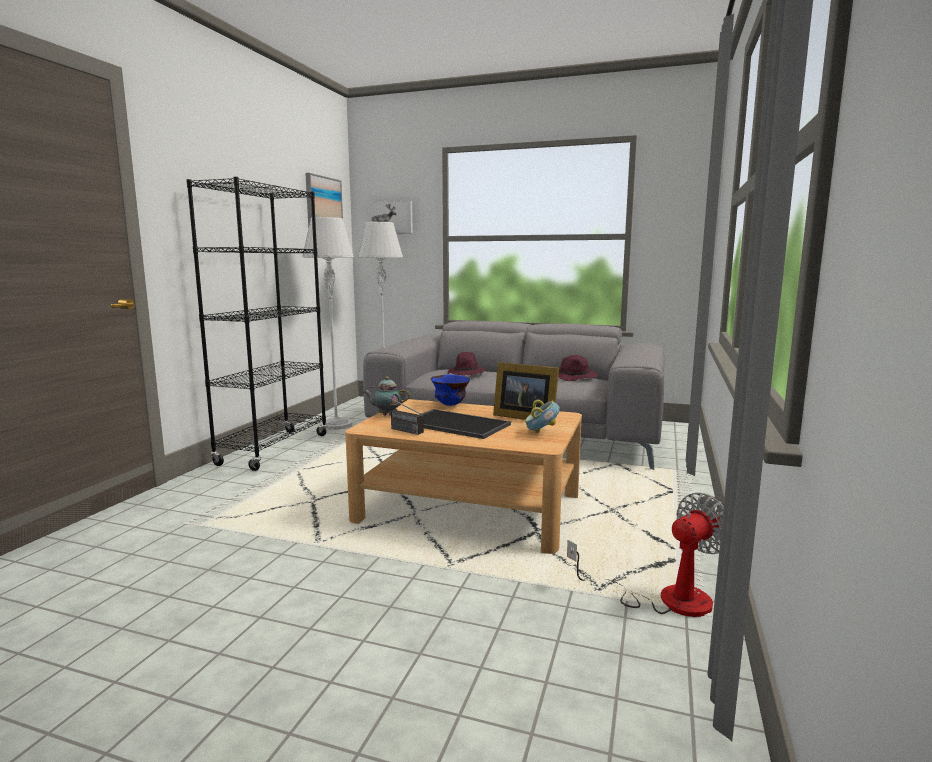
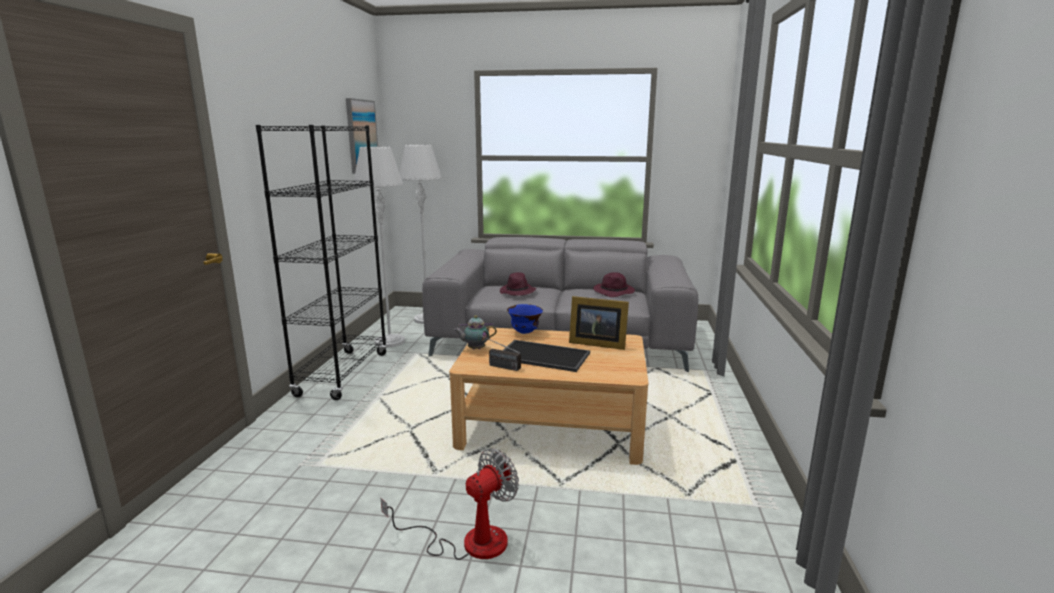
camera: 10 degrees left, 5 degrees up
picture [369,201,413,234] -> none
bowl [525,400,560,433] -> none
fan [567,493,724,617] -> fan moved to [381,448,519,560]

